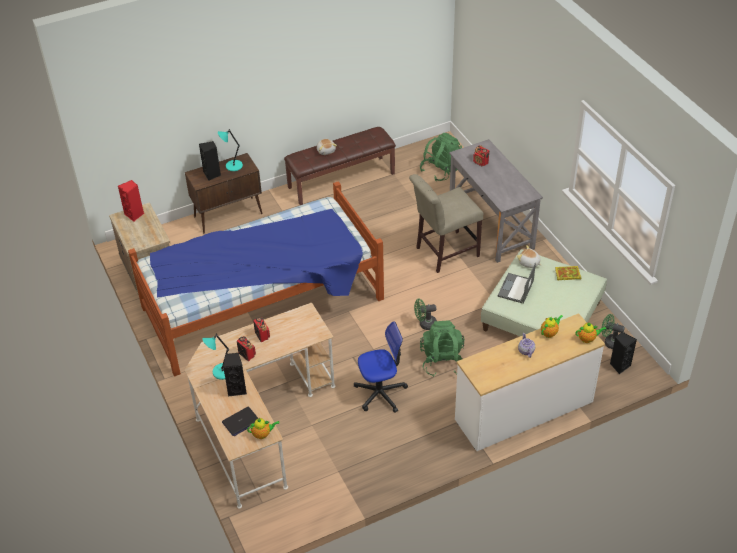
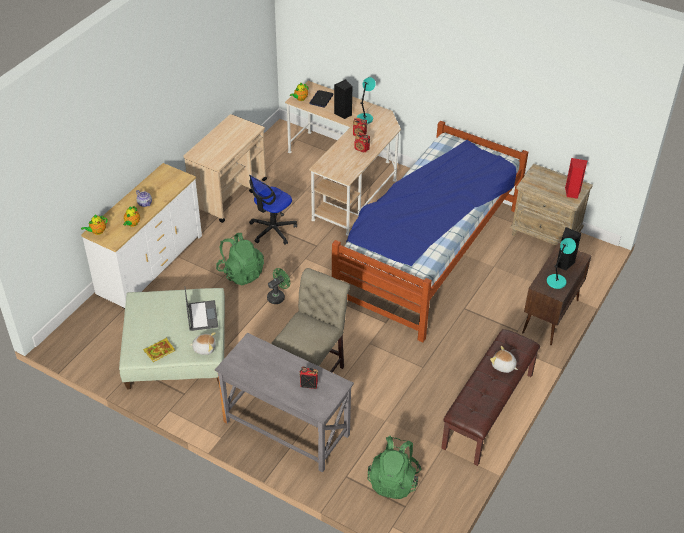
camera: 145 degrees right, 0 degrees up
green fan [602,314,625,349] -> none
black speaker [610,332,637,374] -> none
none -> beige cart [184,114,267,223]

